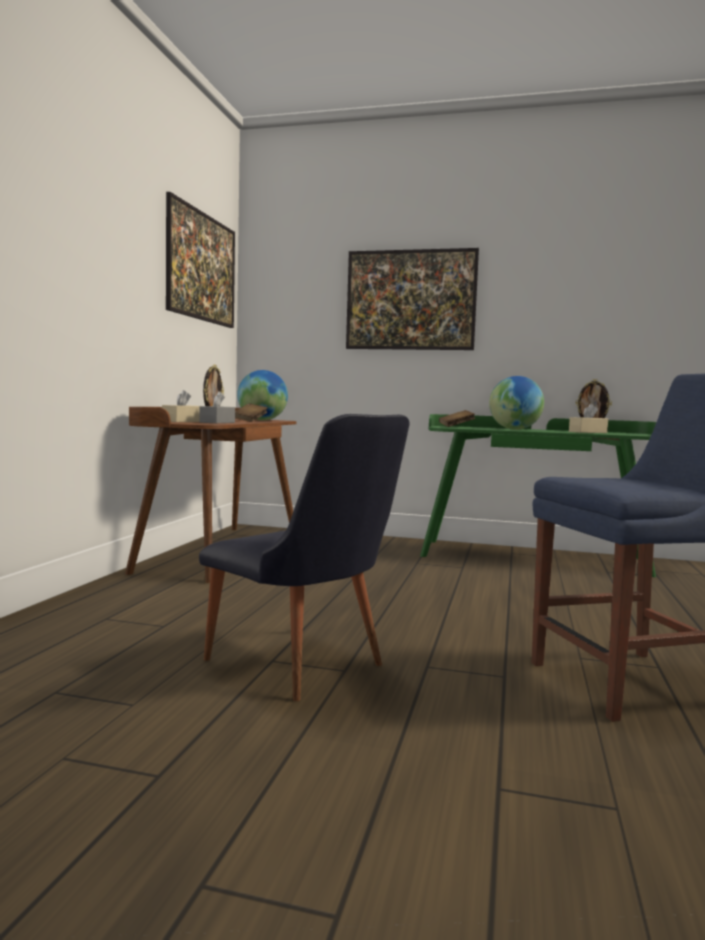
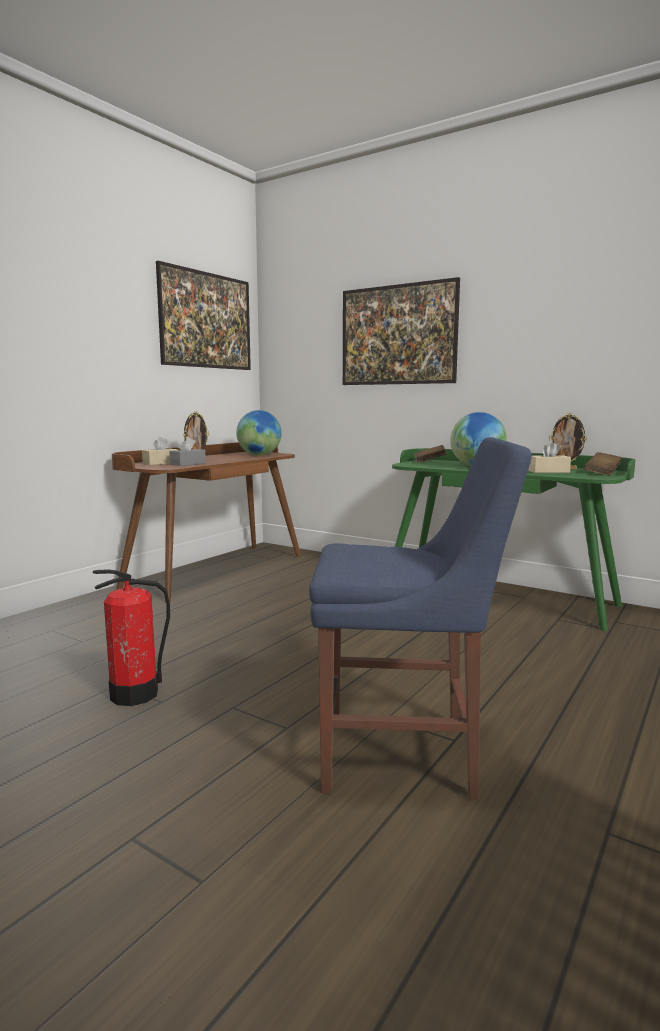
camera: 20 degrees right, 5 degrees up
black chair [199,414,410,701] -> fire extinguisher [93,569,170,706]
brown book [235,403,268,422] -> brown book moved to [584,452,623,476]

